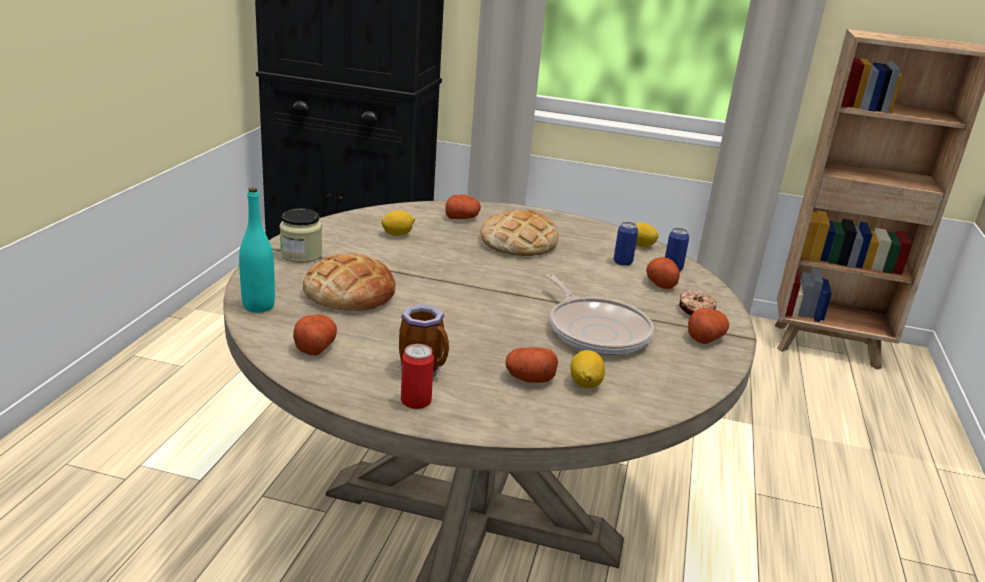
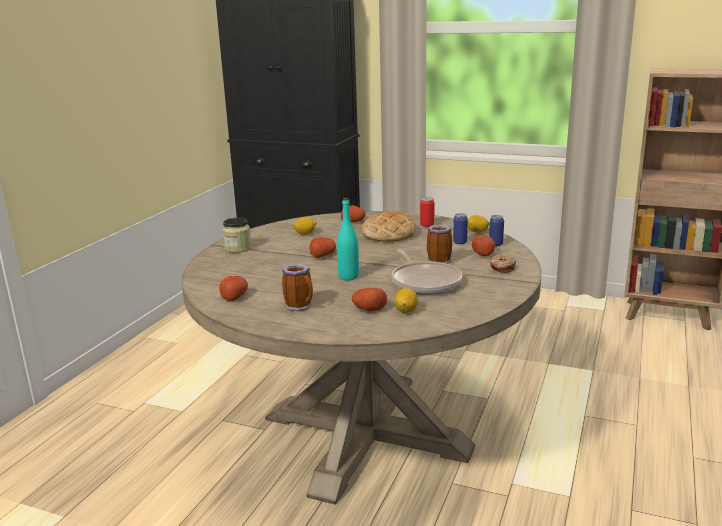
camera: 10 degrees right, 5 degrees down
turquoise bottle [239,188,275,313] -> turquoise bottle moved to [337,198,359,280]
bread [303,253,395,311] -> none
can [401,344,434,409] -> can moved to [420,197,434,227]
potato [688,308,729,344] -> potato moved to [309,237,336,258]
none -> mug [427,224,452,264]

